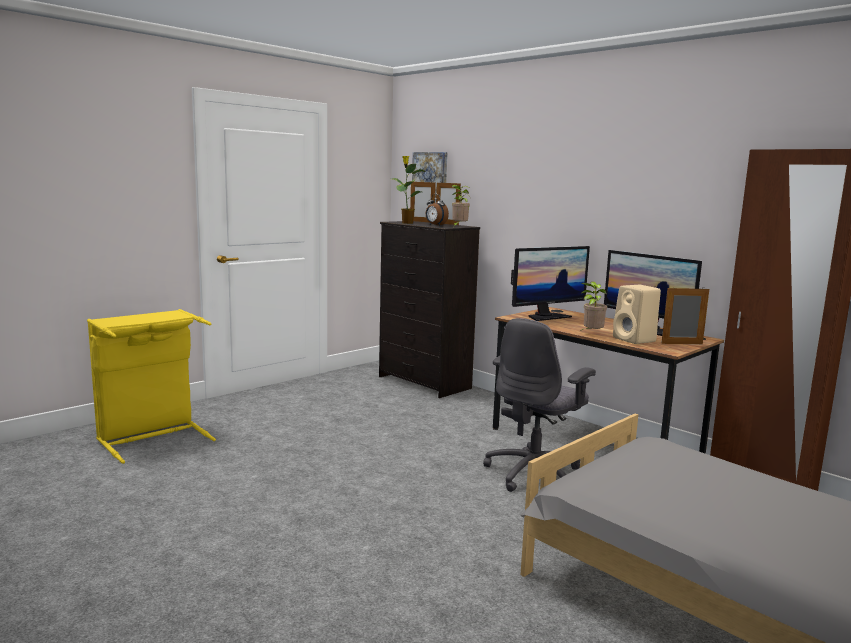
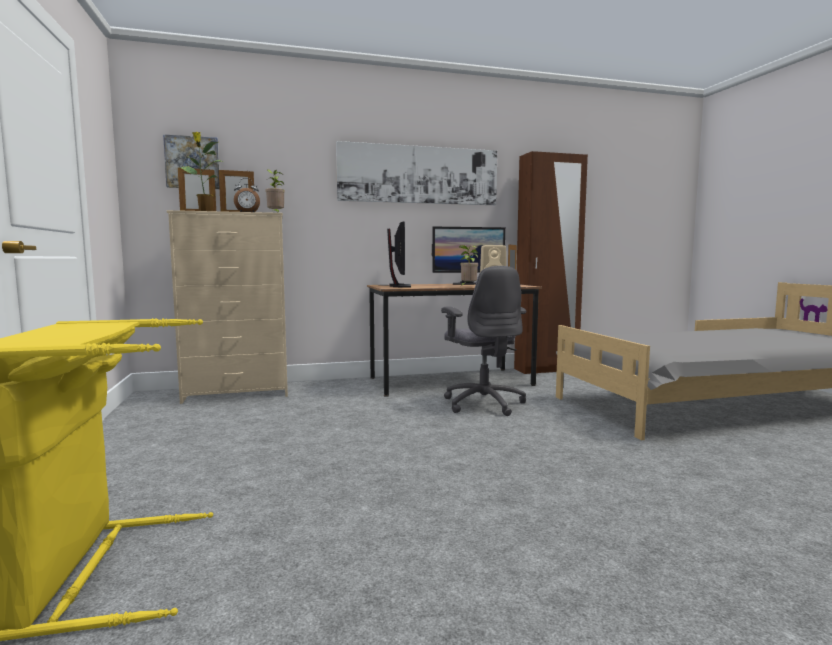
camera: 60 degrees left, 5 degrees down
black dresser [379,221,480,398] -> beige dresser [167,210,288,404]
none -> picture [336,141,497,205]

